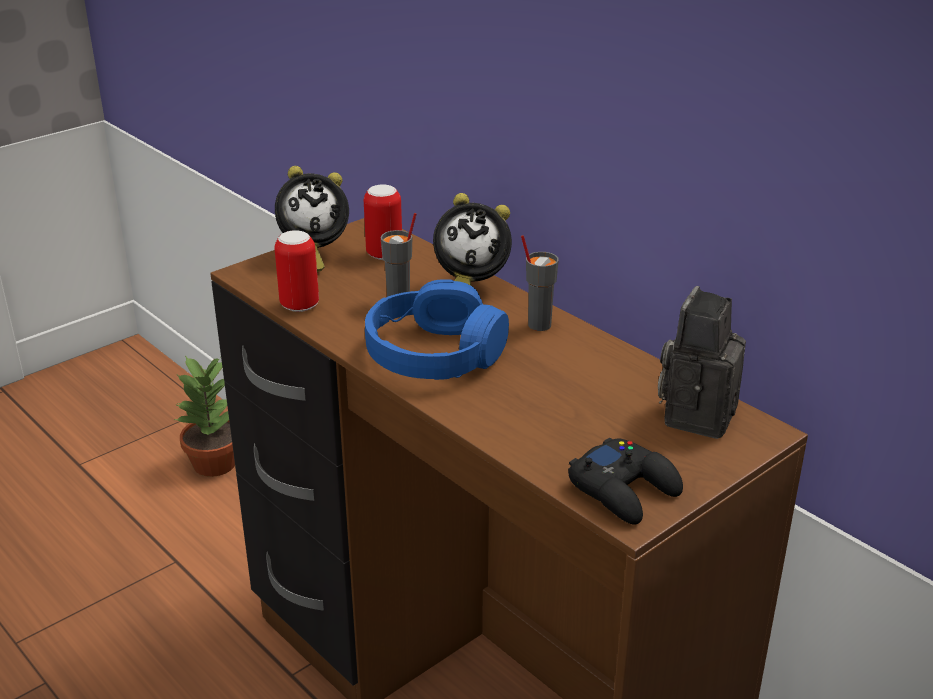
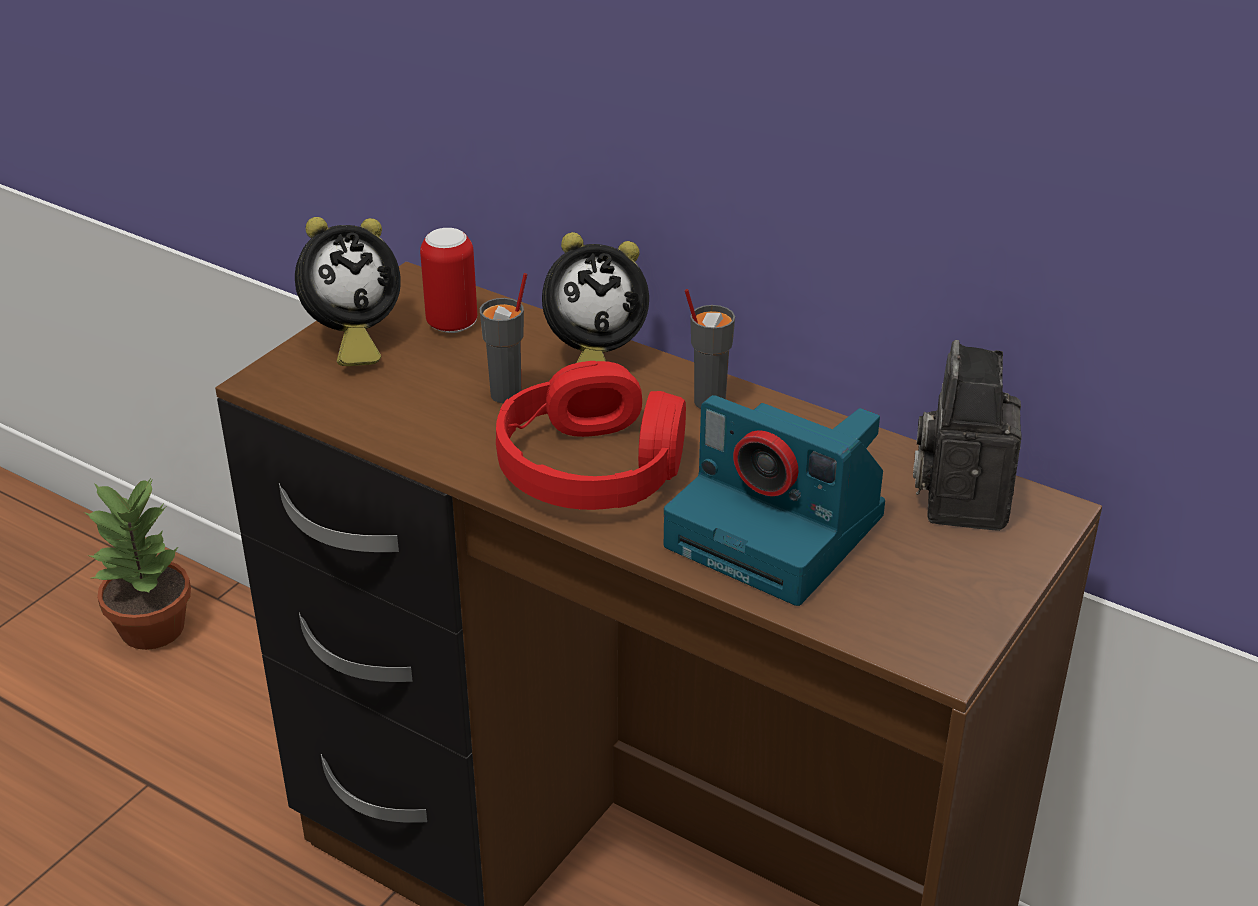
camera: 15 degrees left, 5 degrees up
can [274,230,319,312] -> none
blue headphones [365,279,509,380] -> red headphones [496,361,686,510]
black game controller [568,438,683,525] -> none
none -> camera [664,395,885,606]

